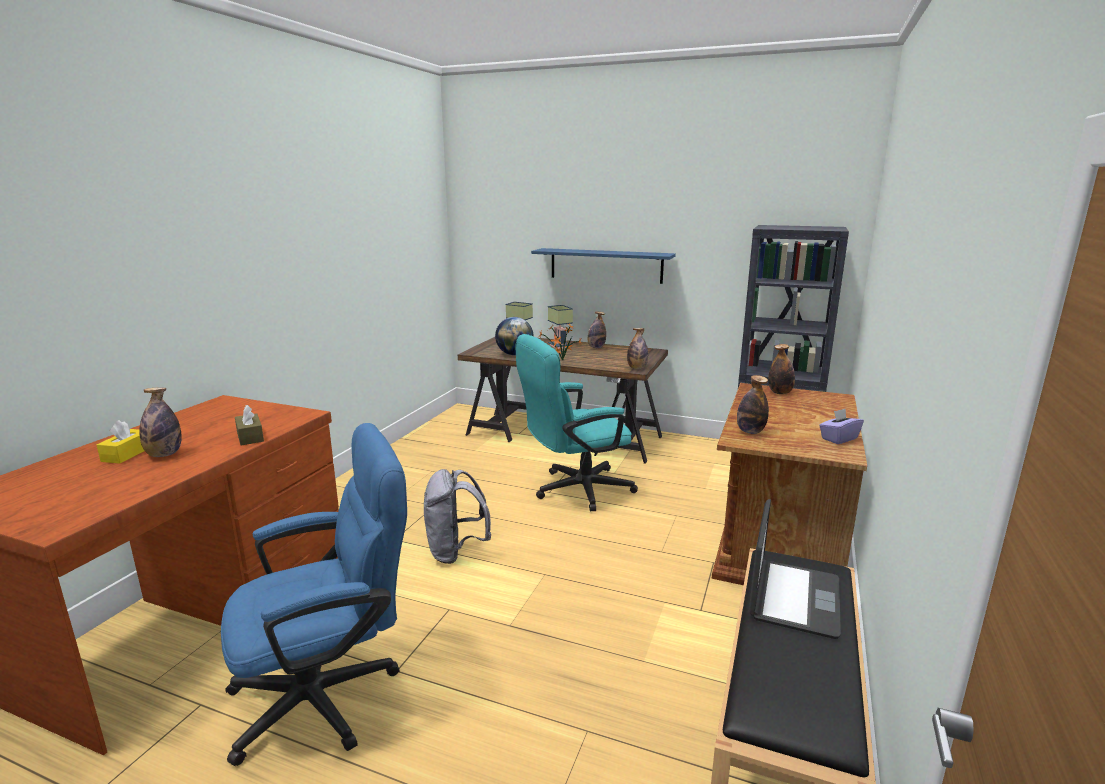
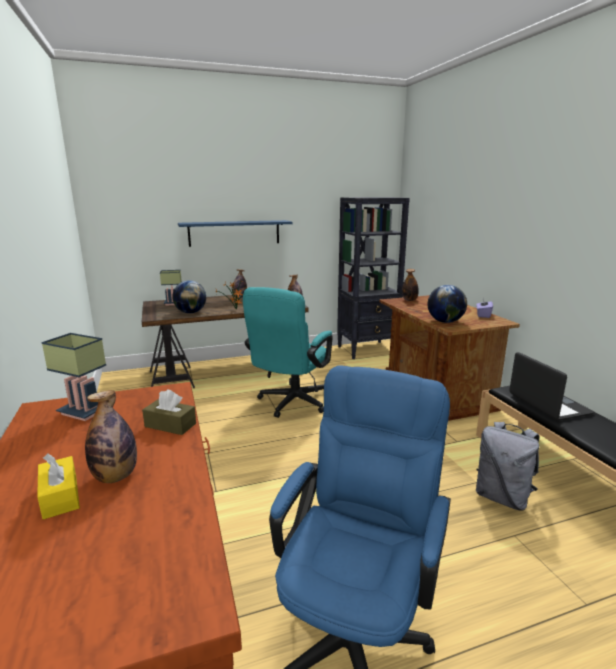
camera: 40 degrees left, 0 degrees up
grey backpack [424,469,491,564] -> grey backpack moved to [476,422,540,511]
table lamp [548,305,573,349] -> table lamp moved to [42,333,106,421]
bottle [737,375,769,434] -> globe [428,285,467,323]

